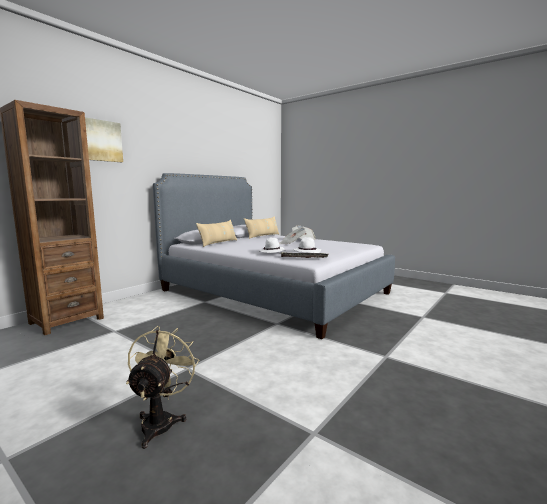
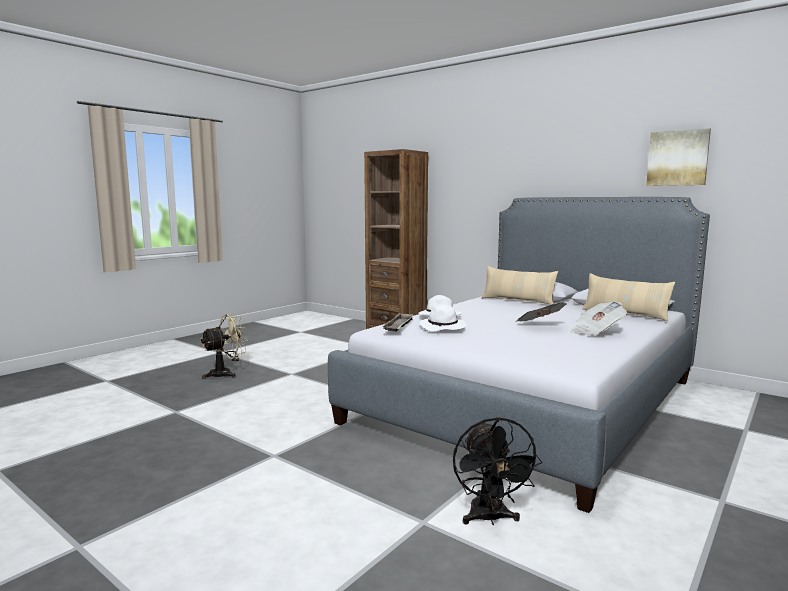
camera: 90 degrees right, 0 degrees up
picture [85,117,123,162] -> picture moved to [646,128,711,186]
beige fan [126,326,199,449] -> beige fan turned 45 degrees counterclockwise [201,313,248,379]
none -> black fan [453,417,542,525]

